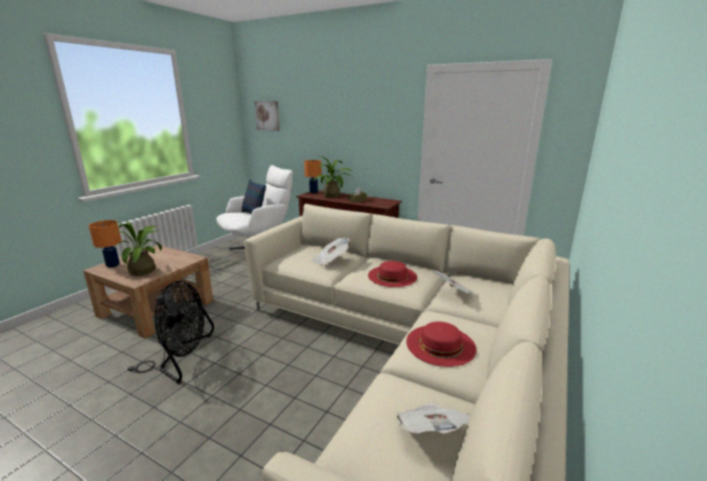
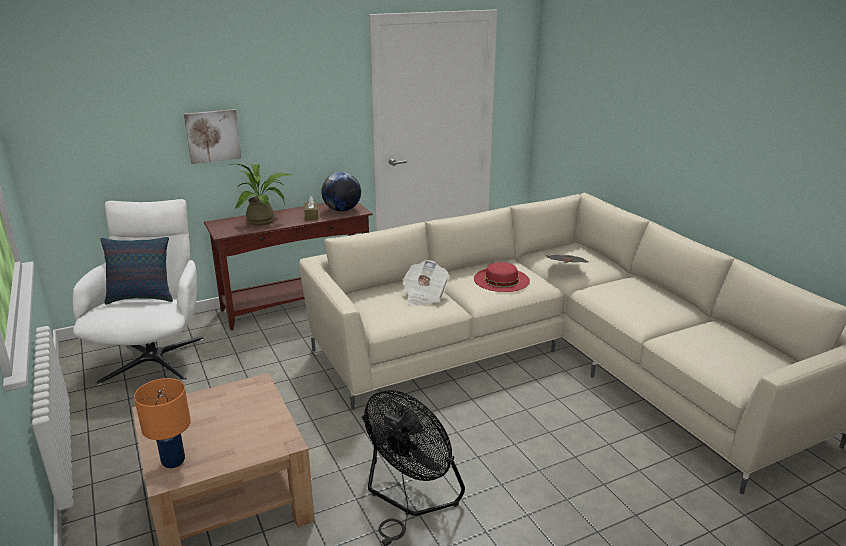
camera: 55 degrees left, 5 degrees up
potted plant [112,222,162,276] -> none
picture [255,101,280,131] -> picture moved to [184,109,241,164]
orange table lamp [304,160,322,193] -> none
newspaper [396,403,470,434] -> none
red hat [406,322,476,367] -> none
none -> globe [322,172,361,212]

